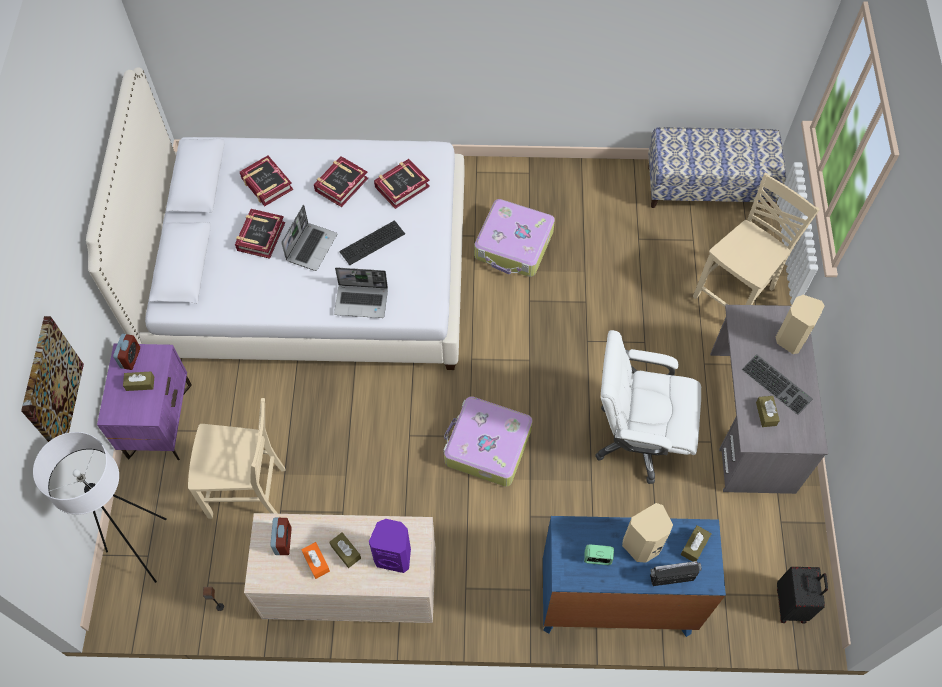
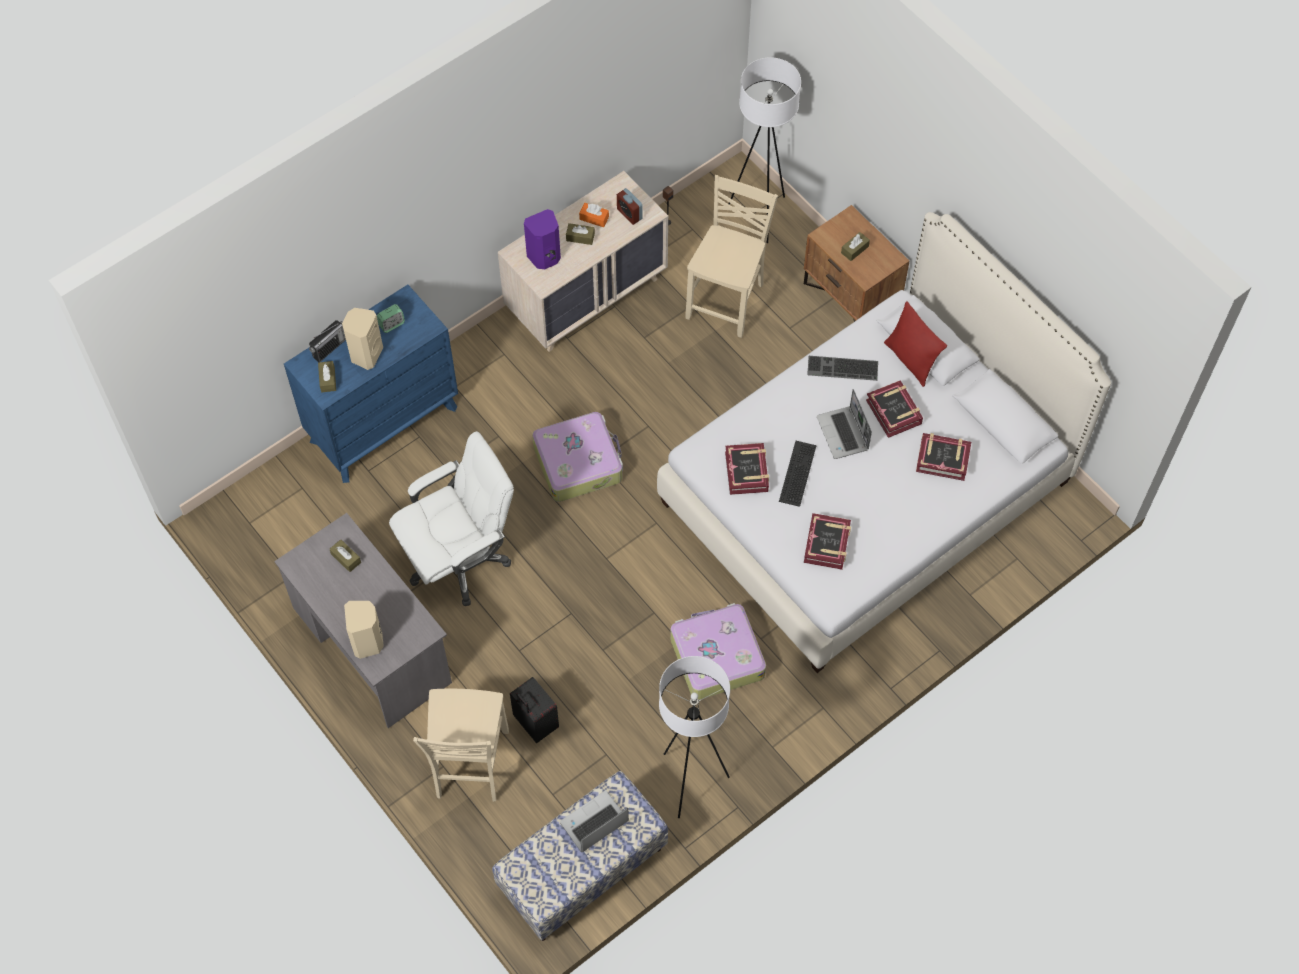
camera: 140 degrees right, 0 degrees up
picture [21,316,84,442] -> none
purple nightstand [97,344,192,460] -> brown nightstand [804,205,909,322]
alarm clock [113,334,140,370] -> none
beige chair [188,398,286,519] -> beige chair turned 150 degrees clockwise [685,175,778,338]
book [314,156,368,207] -> book moved to [725,443,769,495]
laptop [334,267,388,318] -> laptop moved to [560,791,629,852]
keyboard [741,354,813,415] -> keyboard moved to [807,356,878,381]
black suitcase [777,567,828,624] -> black suitcase moved to [510,677,559,743]
none -> white floor lamp [659,656,730,818]
none -> red pillow [884,301,947,387]

